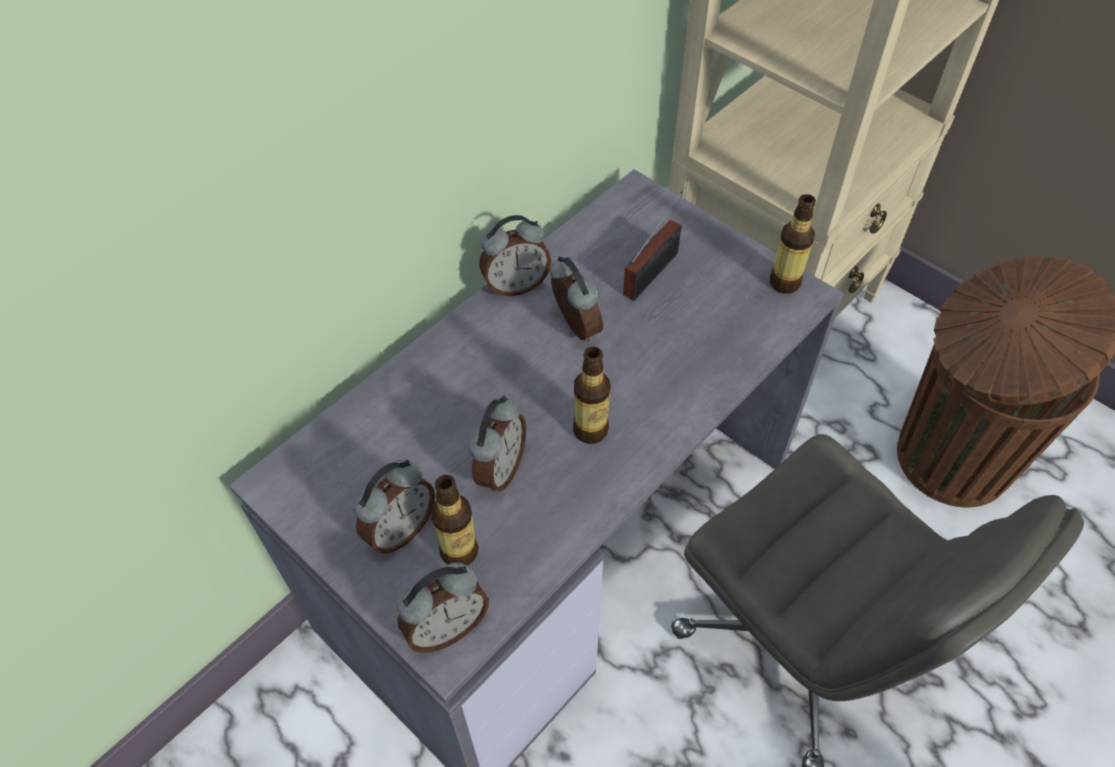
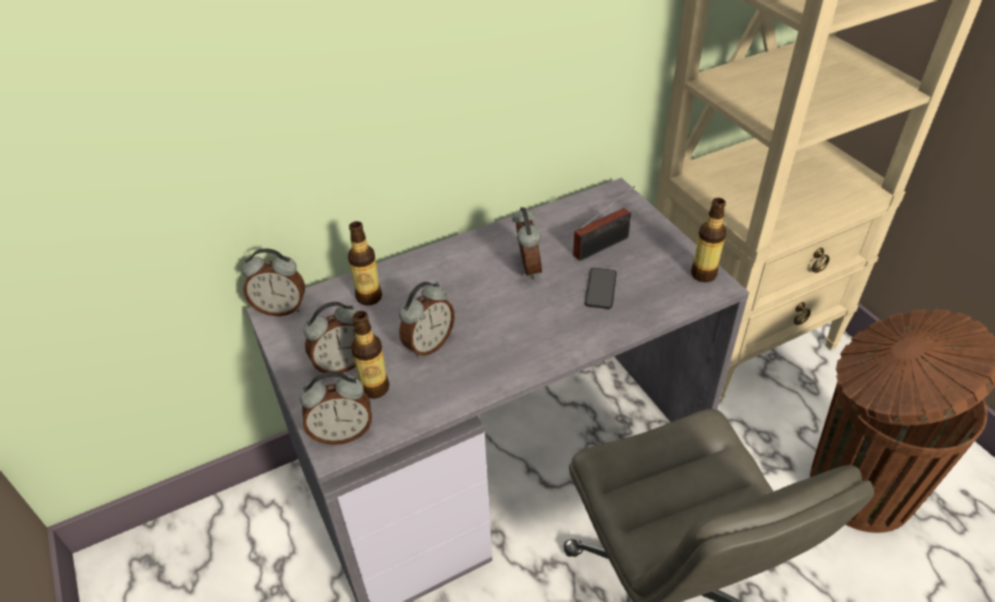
camera: 20 degrees right, 10 degrees down
alarm clock [479,215,551,296] -> alarm clock moved to [242,248,305,316]
bottle [573,347,611,444] -> bottle moved to [348,221,382,306]
none -> phone [585,268,617,309]

